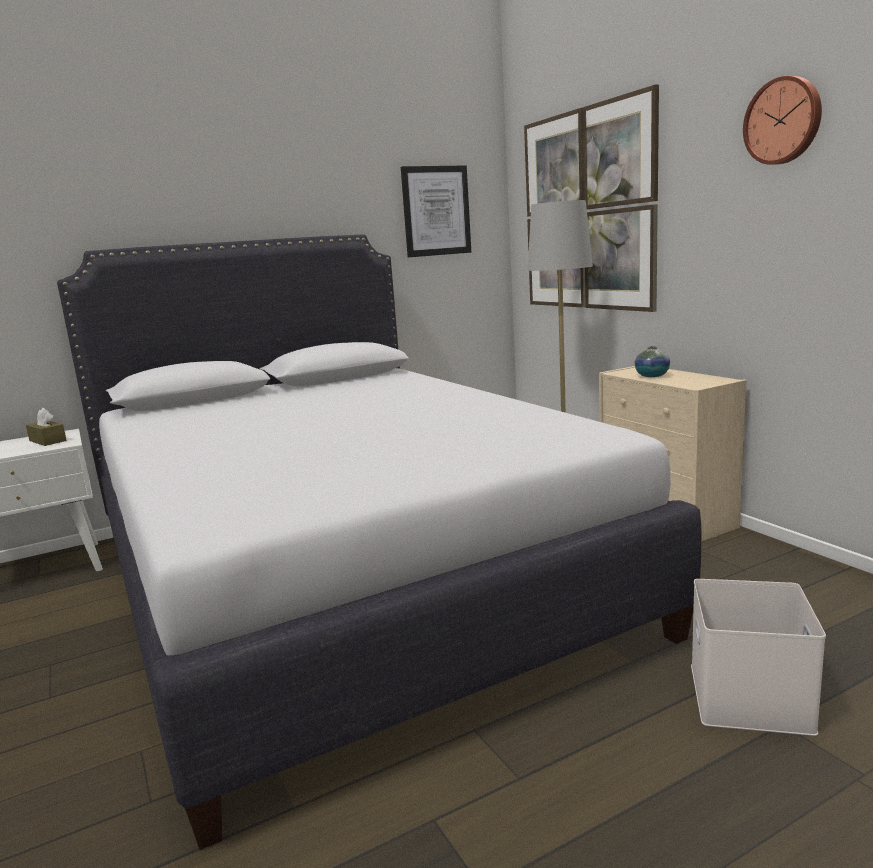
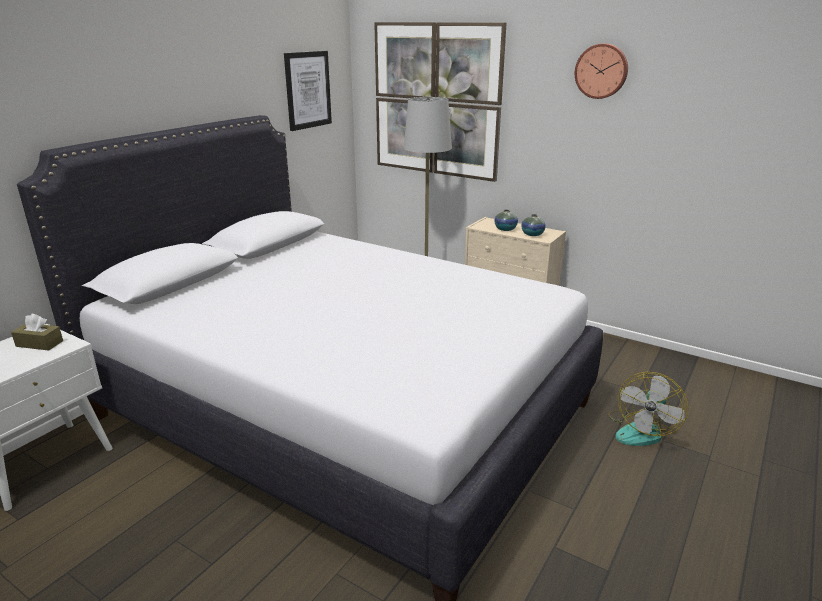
camera: 30 degrees left, 10 degrees up
white storage box [691,579,826,736] -> fan [608,372,688,446]
none -> vase [521,214,546,236]

